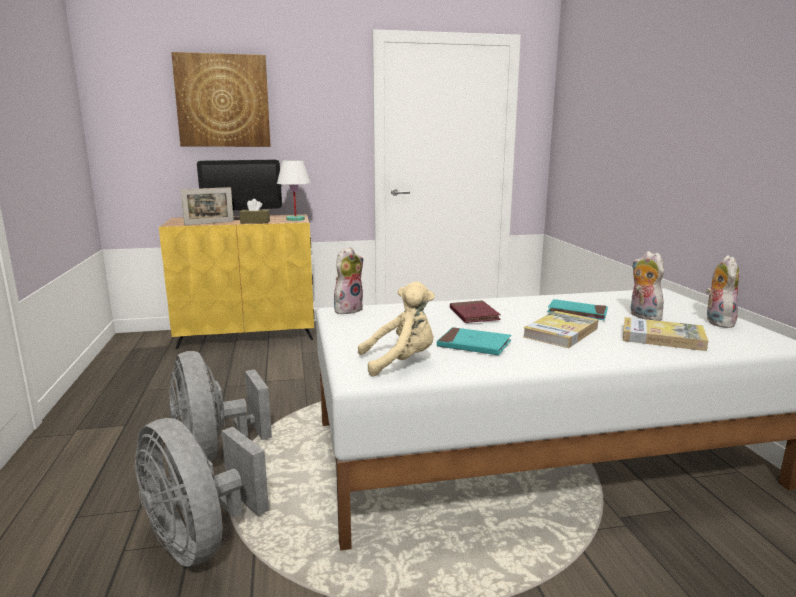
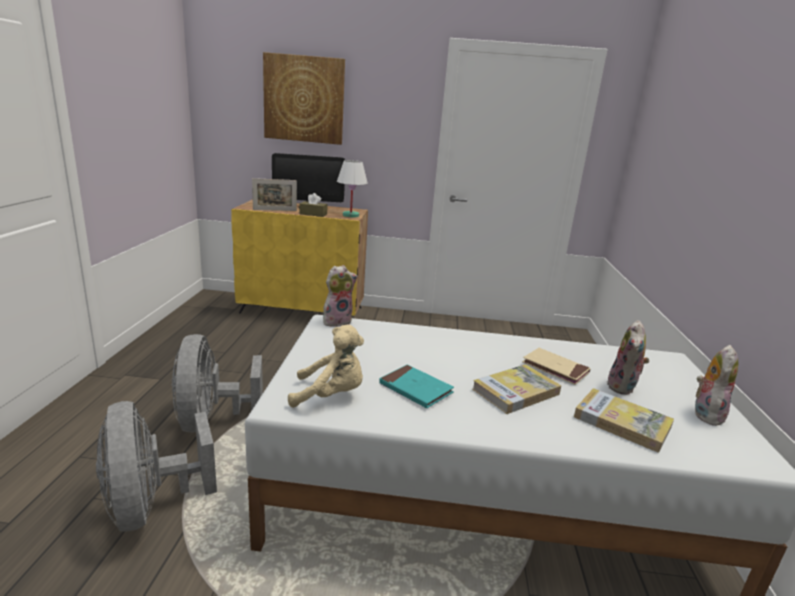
camera: 15 degrees right, 5 degrees up
red book [450,300,501,323] -> none
turquoise book [547,299,608,320] -> beige book [522,348,591,385]
plush toy [631,251,664,321] -> plush toy turned 150 degrees counterclockwise [607,320,650,395]

